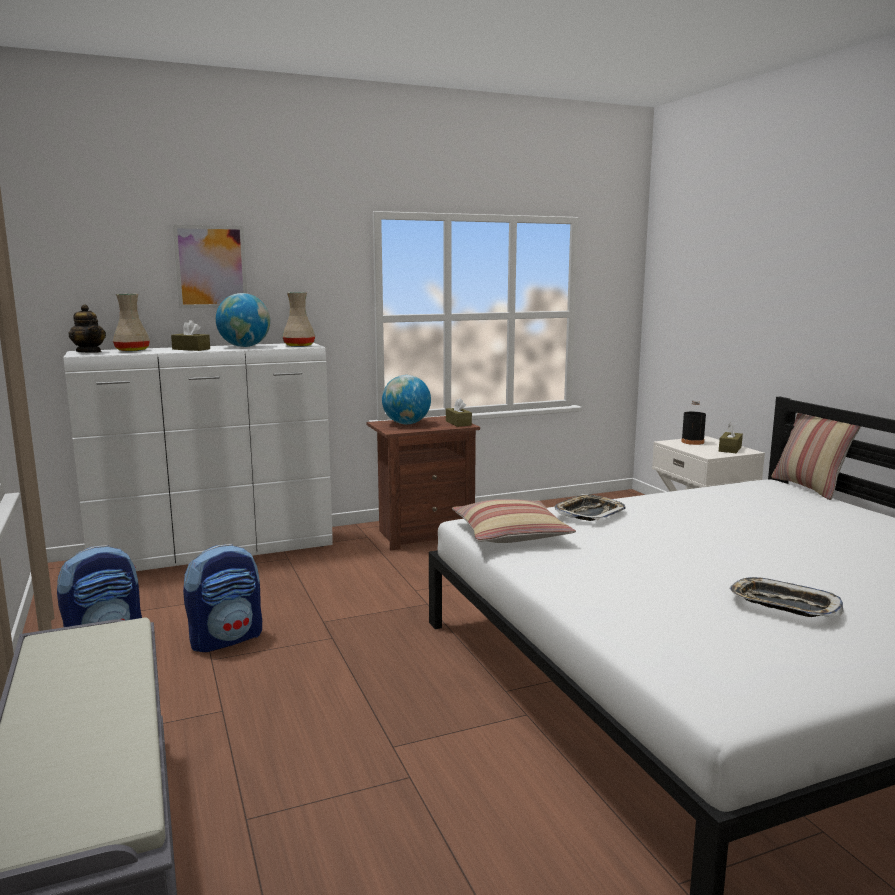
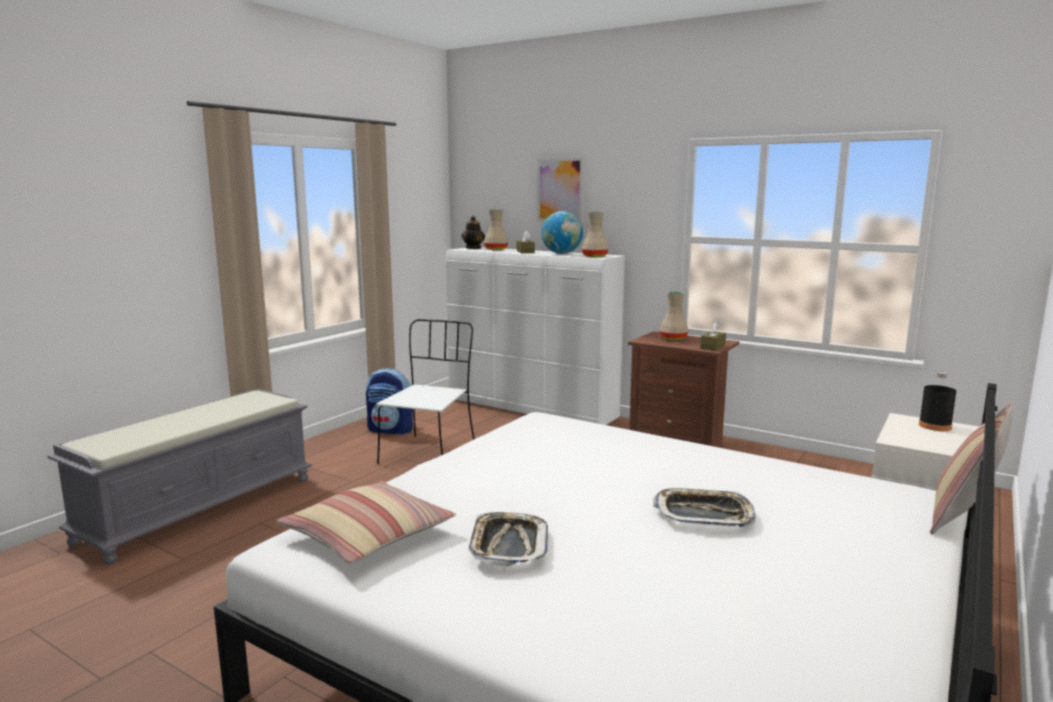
camera: 55 degrees right, 0 degrees up
backpack [183,544,262,652] -> white chair [376,319,475,464]
globe [382,375,431,424] -> beige vase [659,291,688,340]
pillow [452,499,576,543] -> pillow moved to [277,481,456,564]
tray [555,494,626,521] -> tray moved to [653,488,756,527]
brown tissue box [719,423,743,453] -> none

